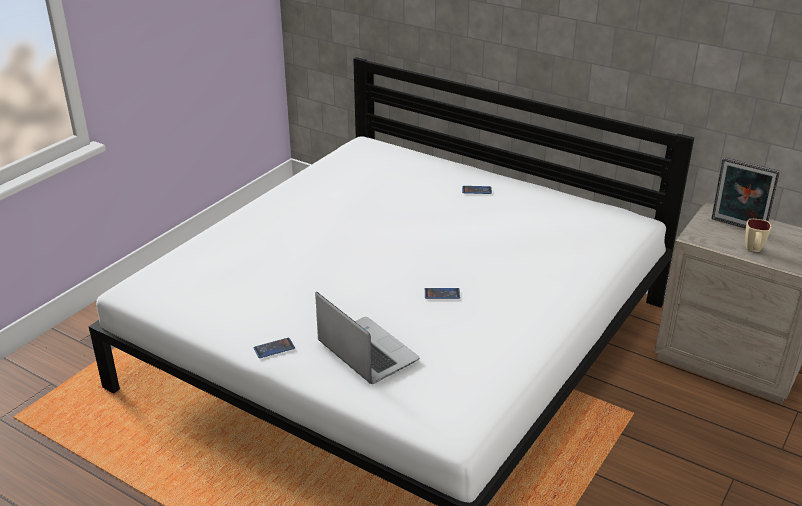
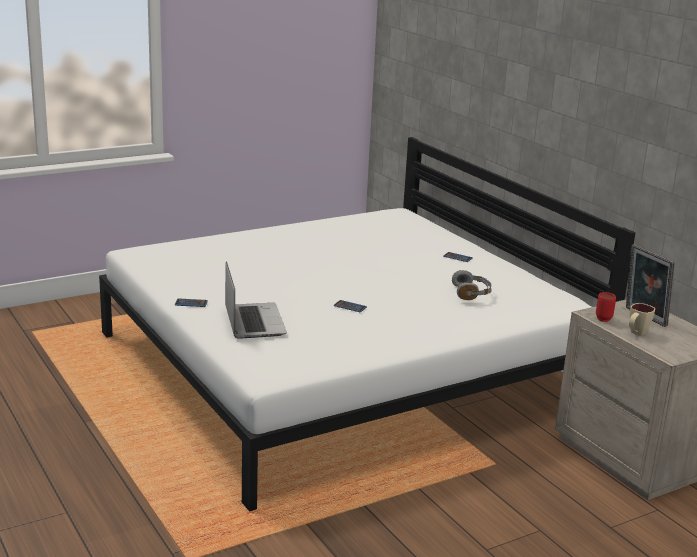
camera: 25 degrees right, 10 degrees down
none -> grey headphones [452,270,492,300]
none -> red mug [596,292,616,322]

